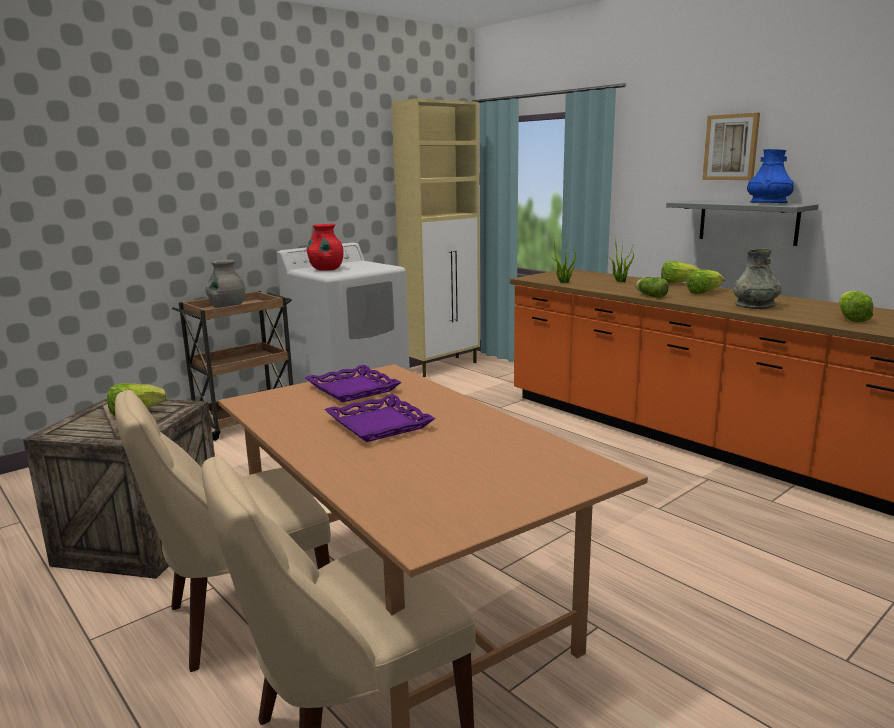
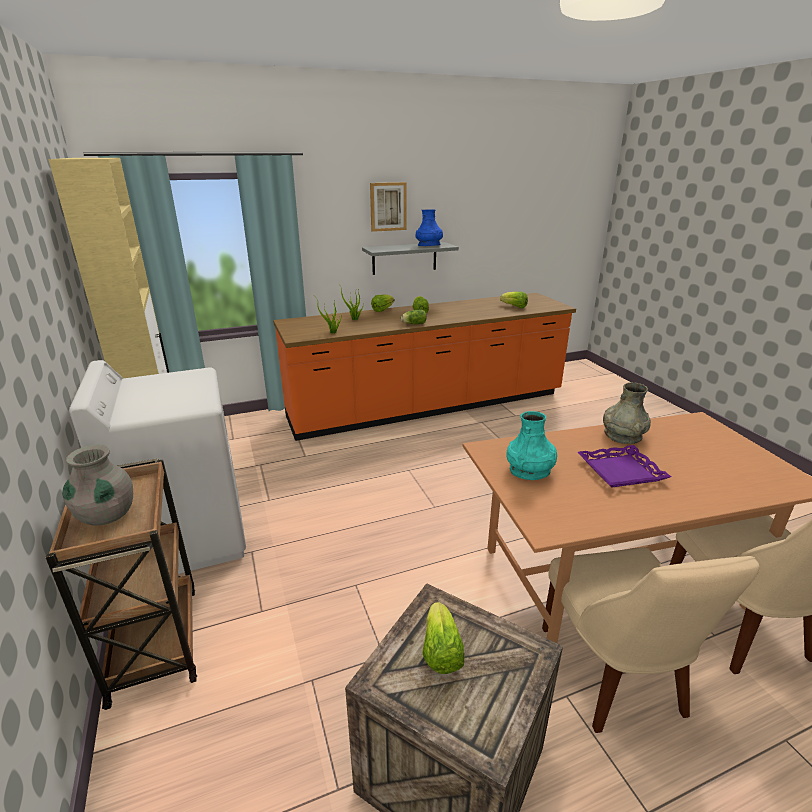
camera: 70 degrees left, 10 degrees up
purple tray [305,365,402,402] -> turquoise vase [506,411,557,480]
red vase [307,224,344,271] -> none
grey vase [733,249,782,309] -> grey vase moved to [603,382,651,444]

